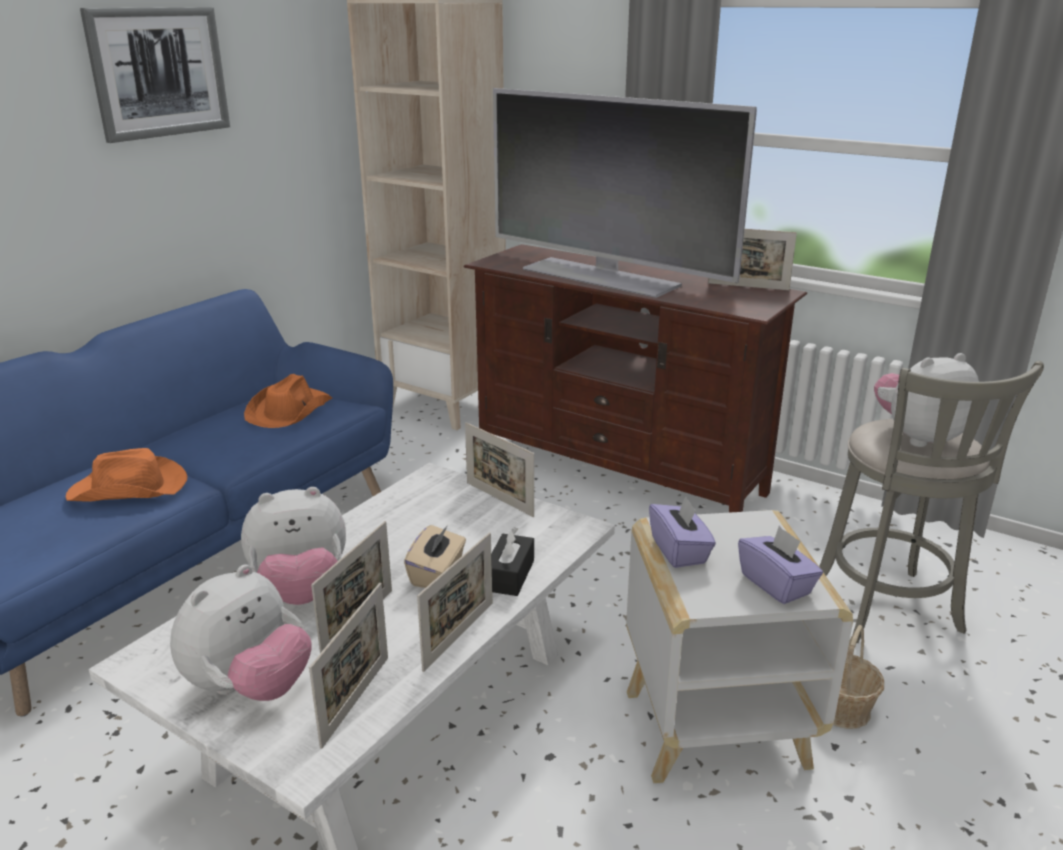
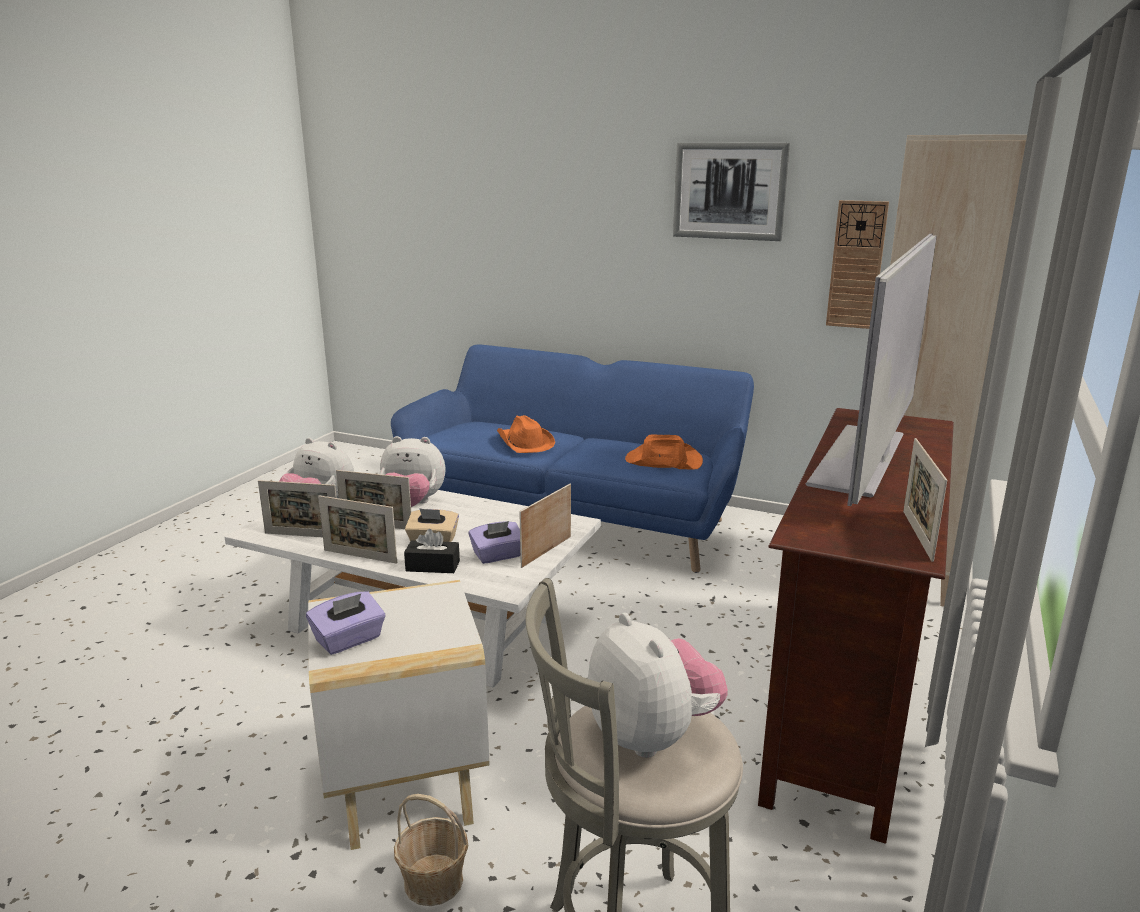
camera: 80 degrees right, 5 degrees down
plush toy [241,487,346,605] -> plush toy turned 60 degrees counterclockwise [380,436,445,507]
purple tissue box [649,496,716,568] -> purple tissue box moved to [469,521,520,564]
none -> wall clock [826,200,889,329]

